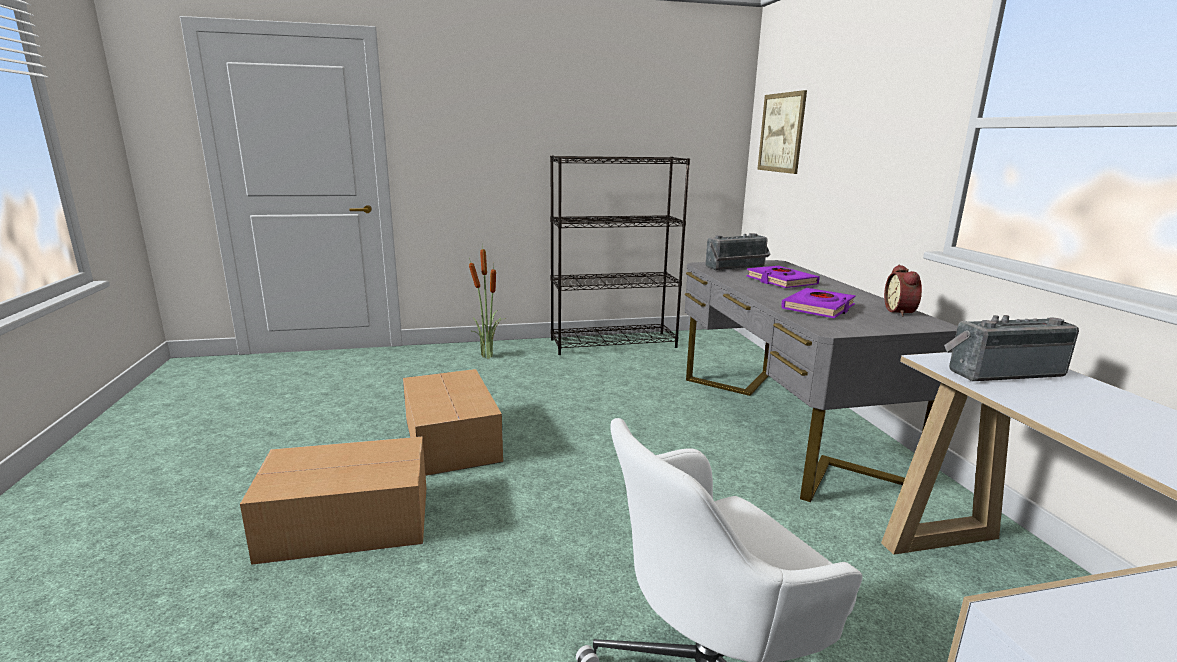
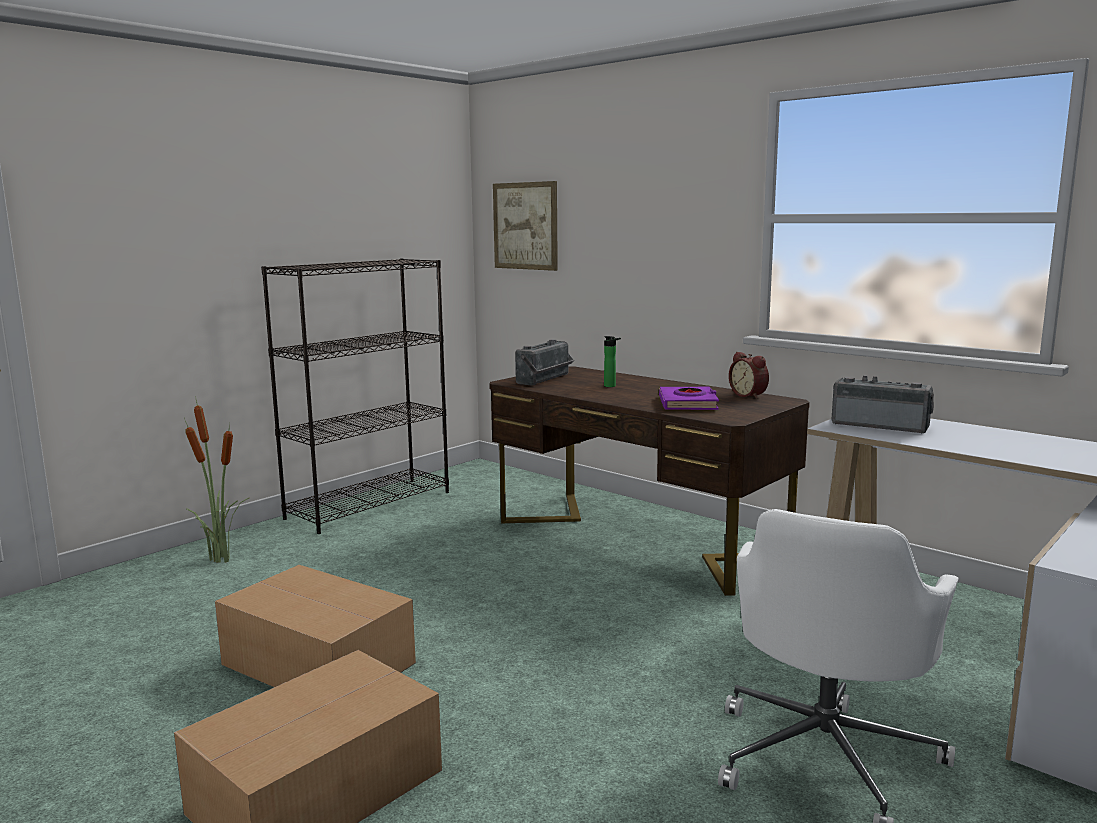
camera: 35 degrees left, 5 degrees down
grey desk [685,260,958,502] -> brown desk [489,366,810,596]
purple book [747,266,820,288] -> bottle [604,336,621,387]
radio [944,315,1079,381] -> radio turned 75 degrees clockwise [831,375,934,434]

